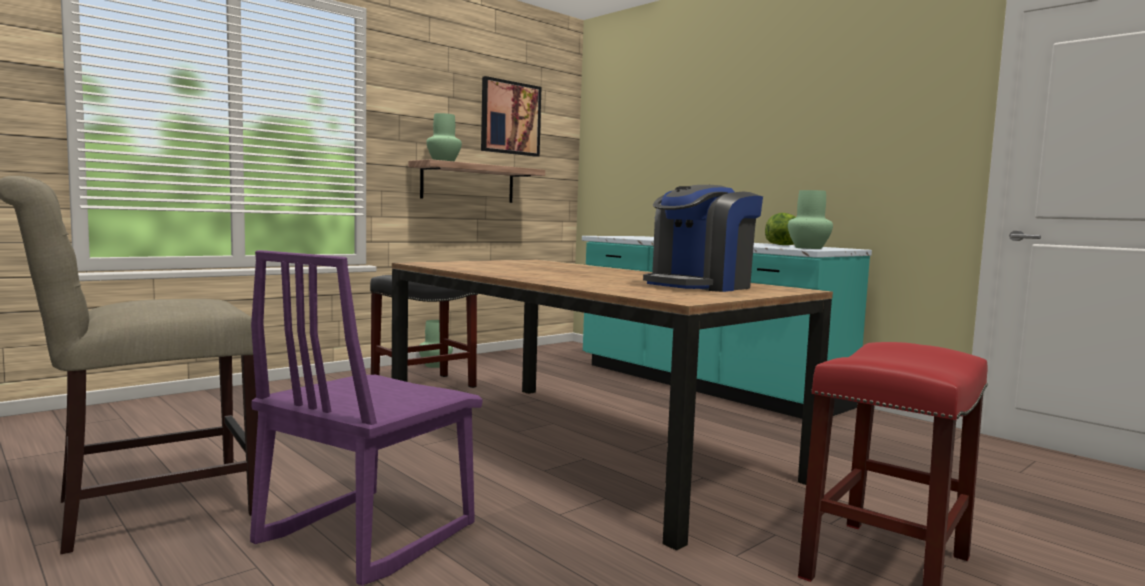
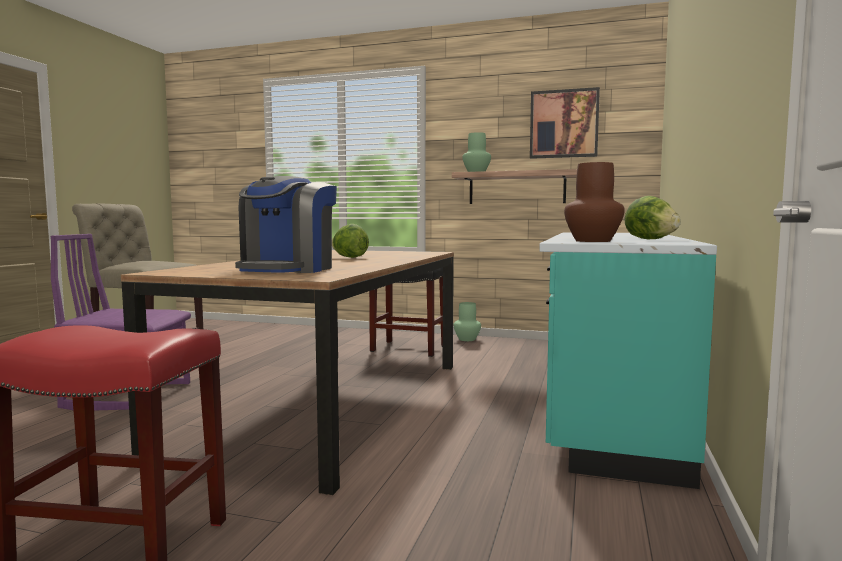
camera: 60 degrees right, 0 degrees up
coffee machine [643,185,763,292] -> coffee machine turned 90 degrees counterclockwise [235,176,337,273]
green vase [788,190,833,249] -> brown vase [564,162,625,242]
none -> lettuce [332,224,369,258]

